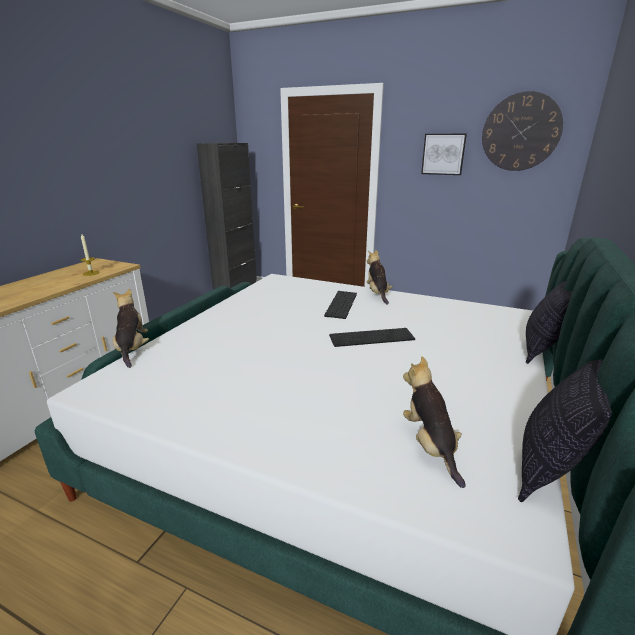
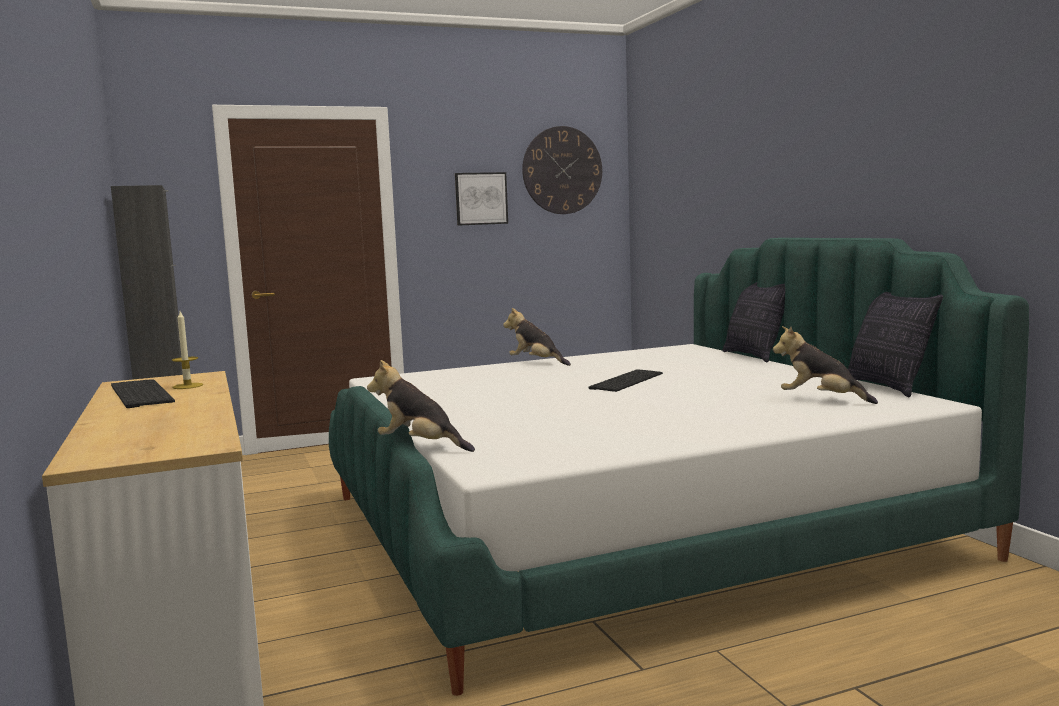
camera: 45 degrees left, 15 degrees down
keyboard [324,291,357,319] -> keyboard moved to [111,379,175,408]

